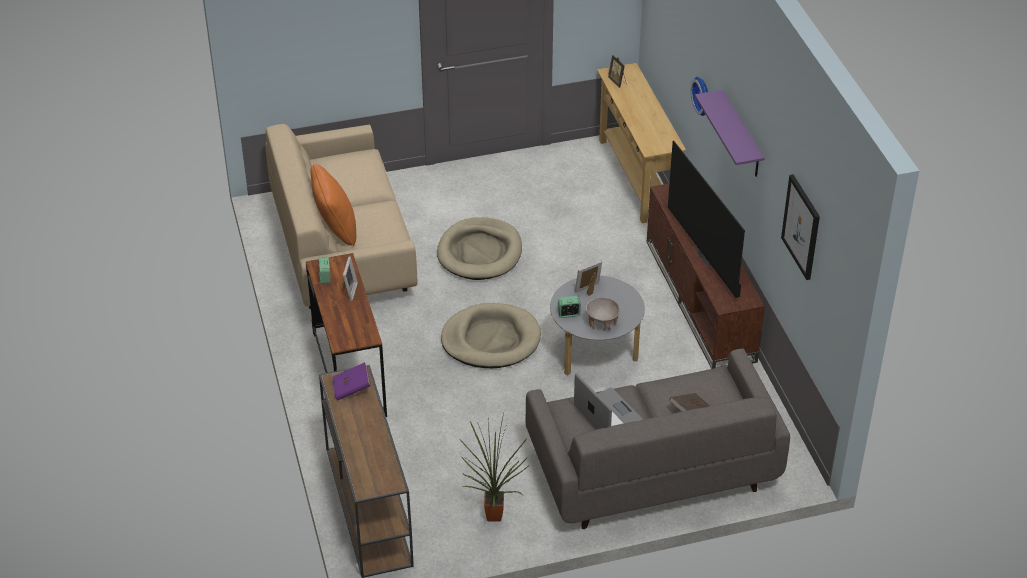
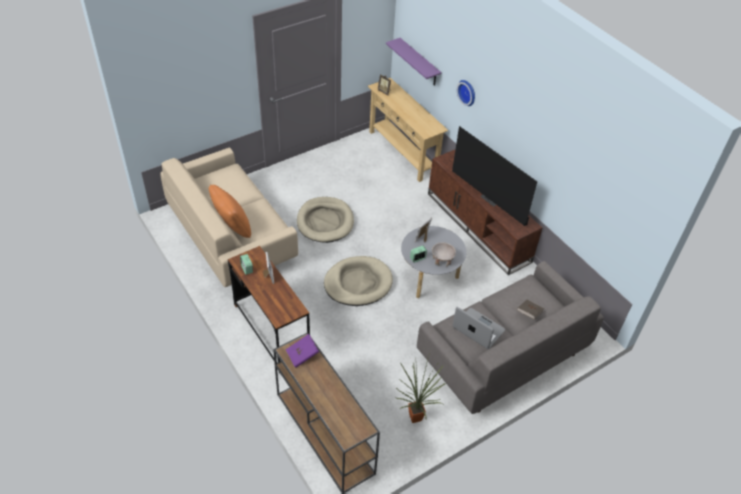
camera: 20 degrees left, 5 degrees up
purple shelf [695,90,765,177] -> purple shelf moved to [386,38,442,86]
picture [781,175,820,280] -> none

